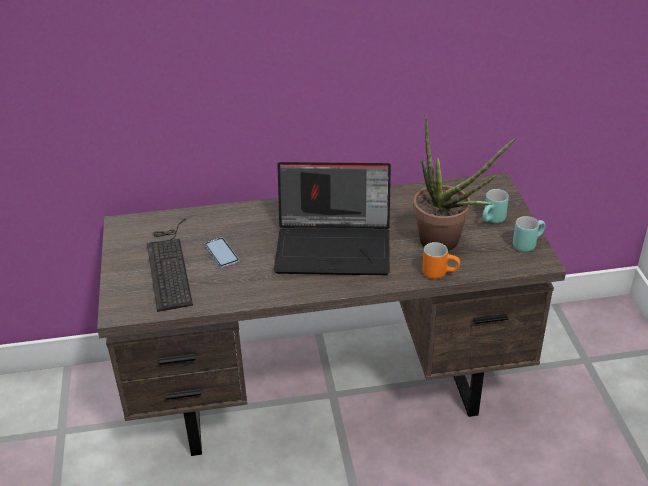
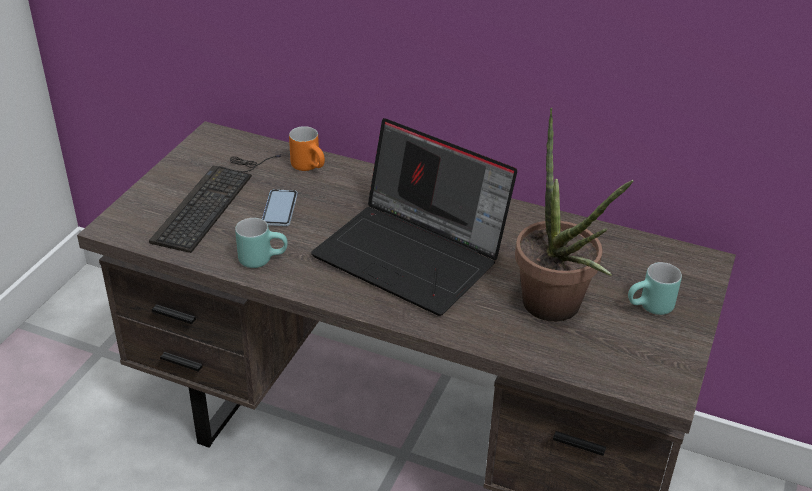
camera: 30 degrees right, 0 degrees up
orange mug [422,242,460,279] -> orange mug moved to [289,126,325,171]
turquoise mug [513,216,546,252] -> turquoise mug moved to [235,218,288,268]

